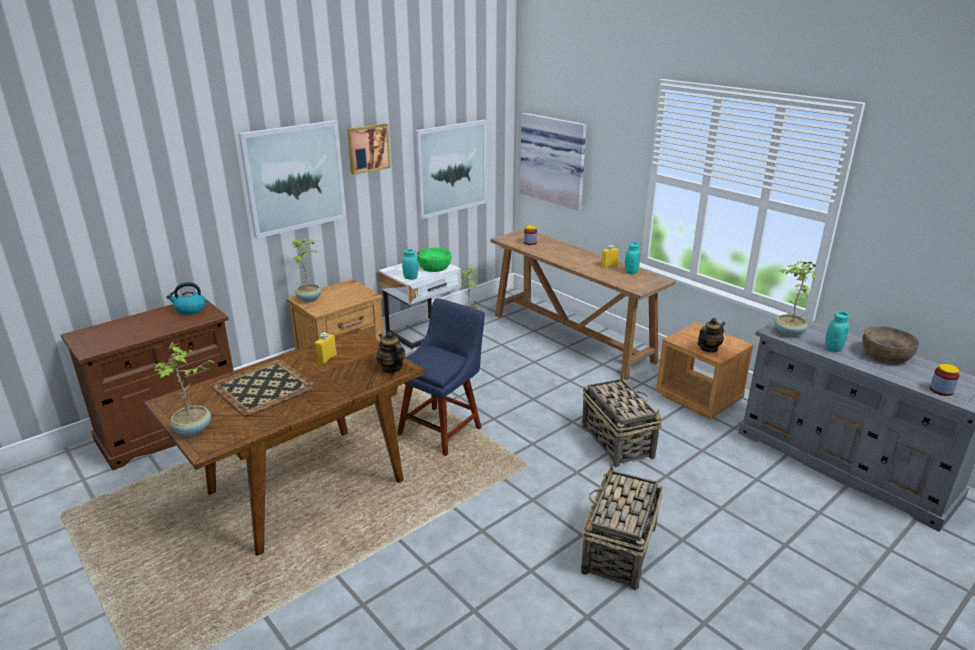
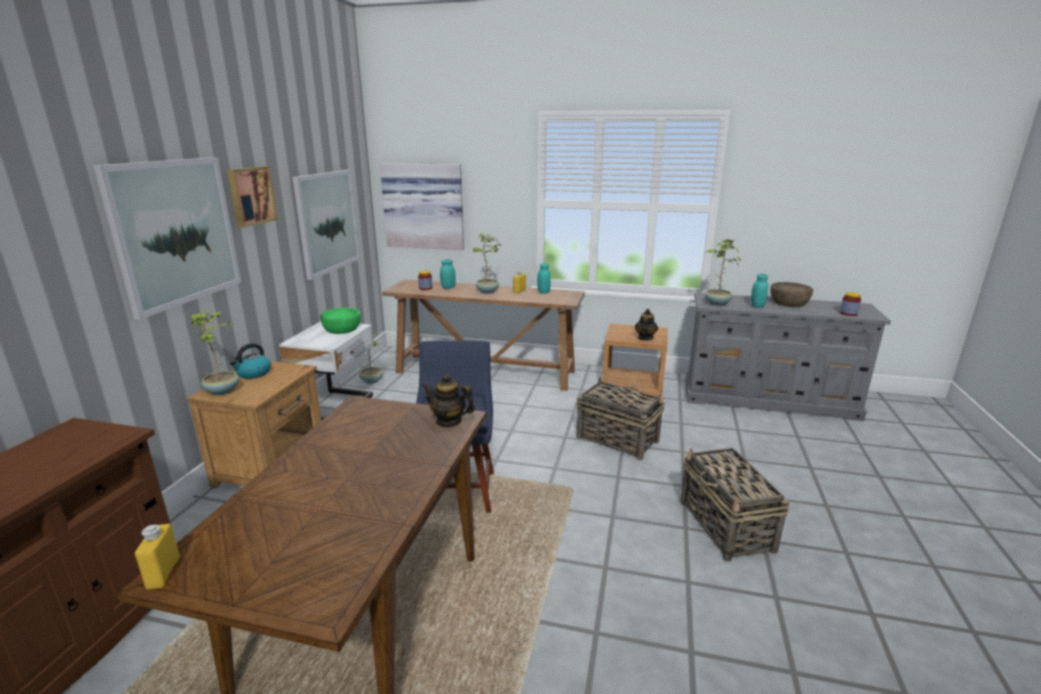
camera: 35 degrees left, 5 degrees down
potted plant [153,342,214,436] -> potted plant moved to [473,233,500,294]
kettle [167,282,206,315] -> kettle moved to [230,343,271,379]
tray [212,360,315,416] -> none
yellow bottle [315,332,337,364] -> yellow bottle moved to [135,524,180,589]
turquoise jar [402,249,418,280] -> turquoise jar moved to [440,259,455,289]

